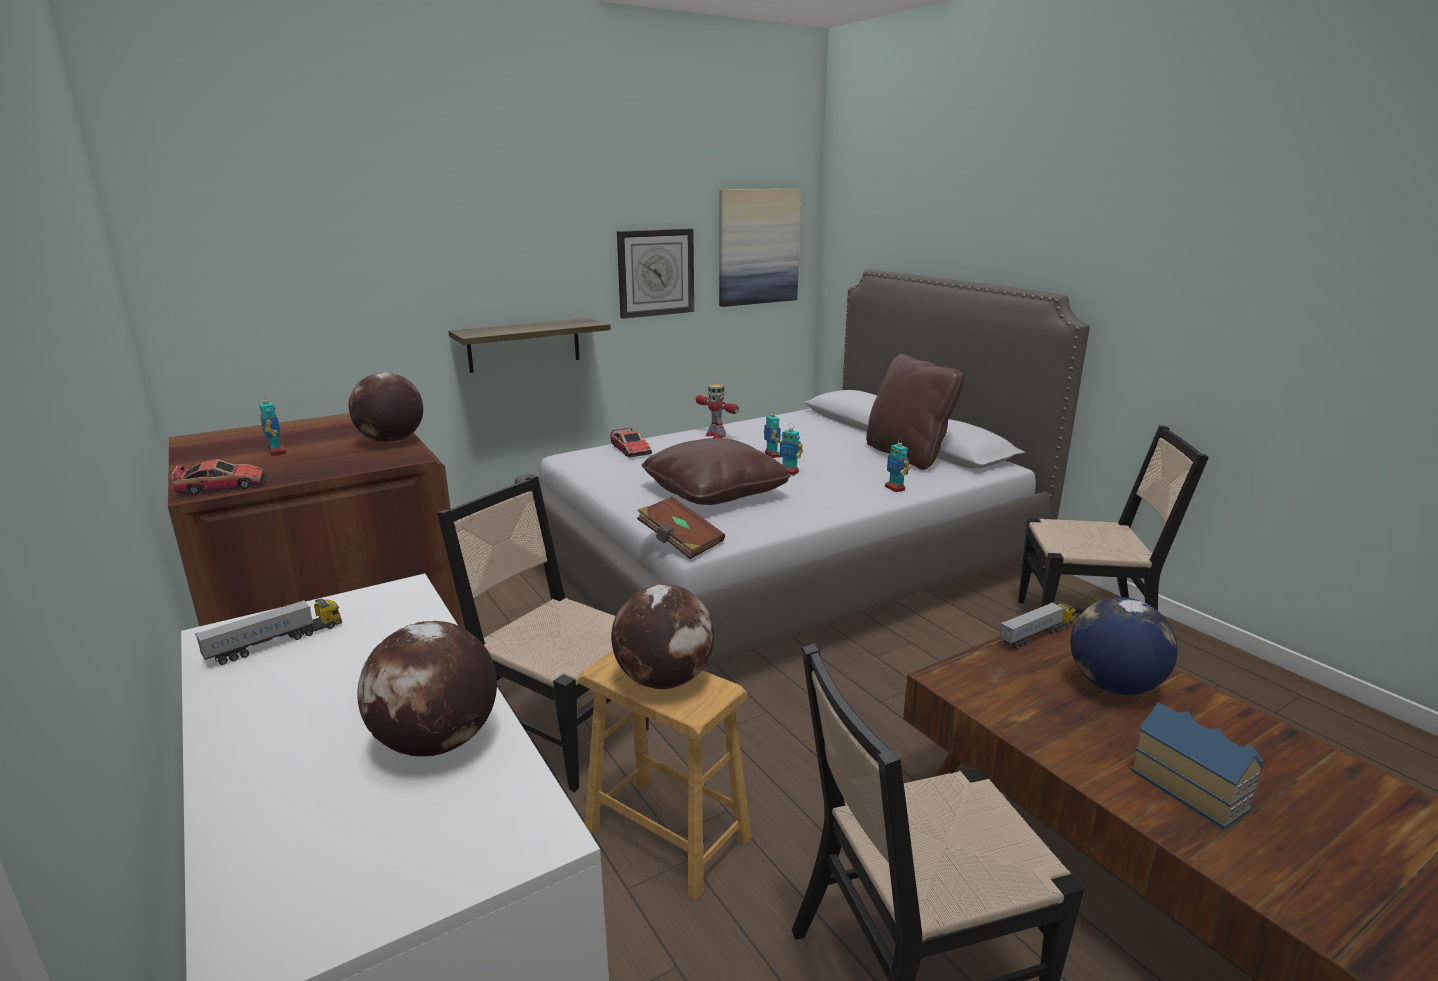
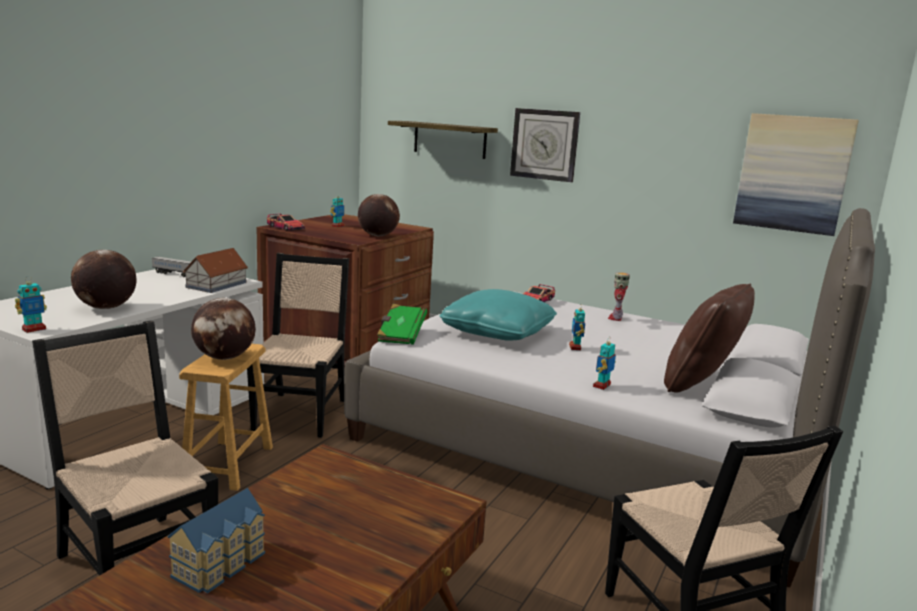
camera: 60 degrees right, 5 degrees down
shelf [448,318,611,373] -> shelf moved to [388,121,498,159]
wall clock [617,229,694,319] -> wall clock moved to [510,108,580,182]
brown book [637,497,725,559] -> green book [377,304,427,345]
brown pillow [641,438,791,505] -> turquoise pillow [440,289,557,341]
toy robot [764,409,781,458] -> toy robot moved to [15,276,47,333]
toy truck [999,602,1076,649] -> none
globe [1071,597,1178,695] -> none
none -> toy house [183,248,248,293]

